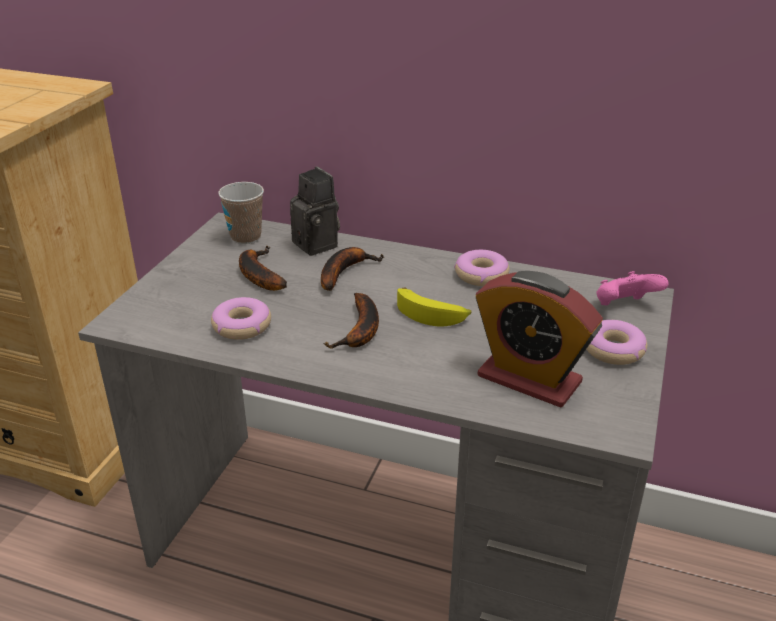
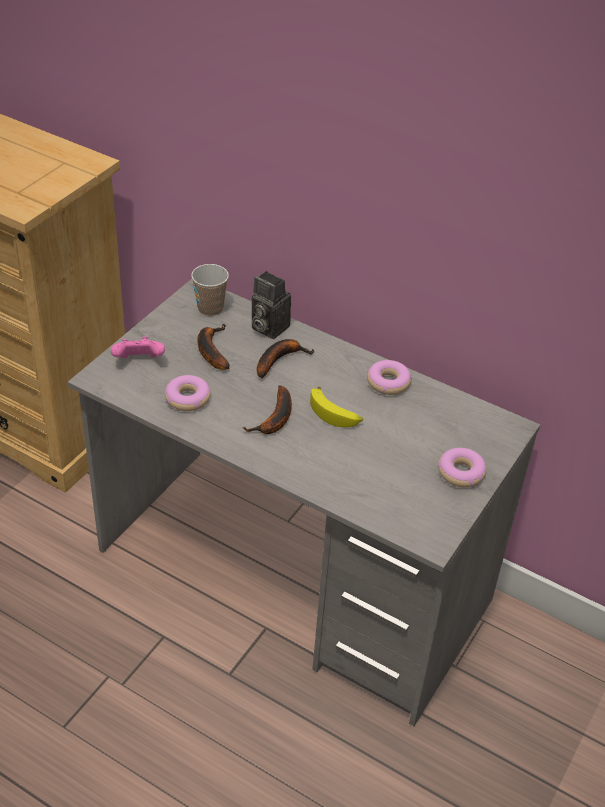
camera: 10 degrees right, 10 degrees up
camera [290,166,340,256] -> camera turned 150 degrees clockwise [252,271,291,339]
alarm clock [476,271,603,408] -> none
pink game controller [596,271,669,306] -> pink game controller moved to [111,337,165,359]

